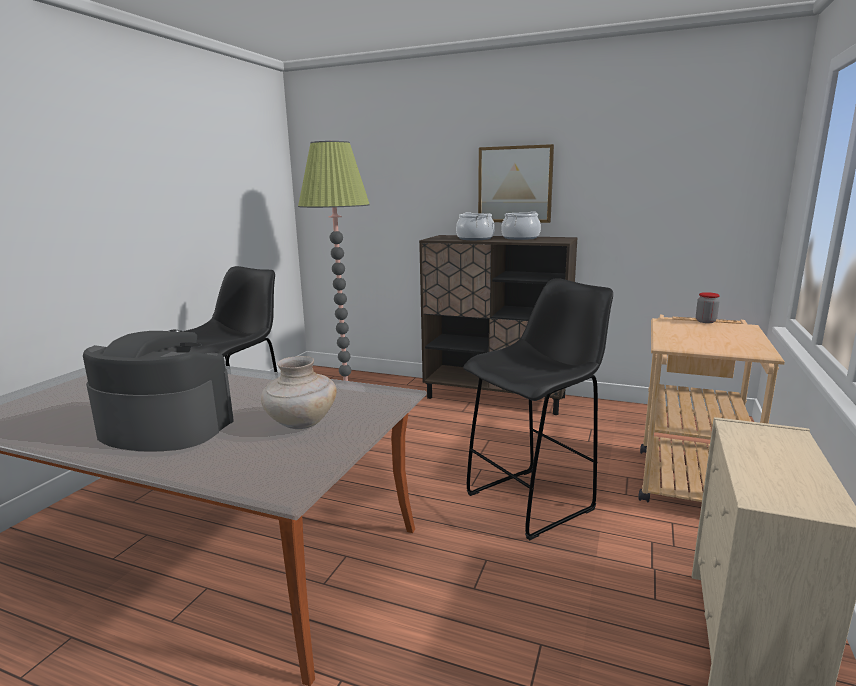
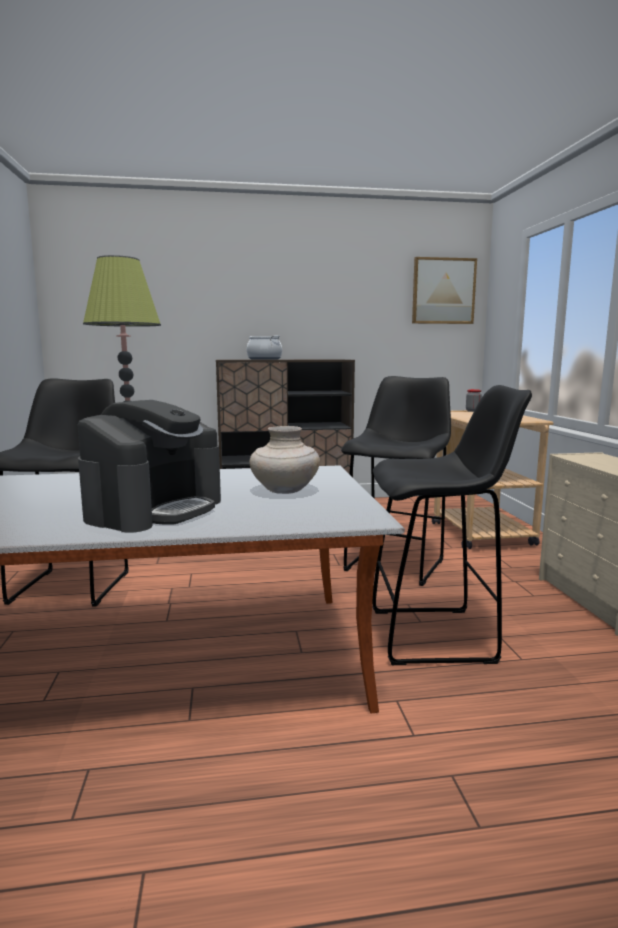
camera: 30 degrees left, 5 degrees down
coffee machine [83,330,234,452] -> coffee machine turned 135 degrees clockwise [78,400,221,533]
picture [478,144,554,223] -> picture moved to [412,257,477,324]
cooking pot [501,211,541,240] -> none
none -> black stool [372,385,532,665]

